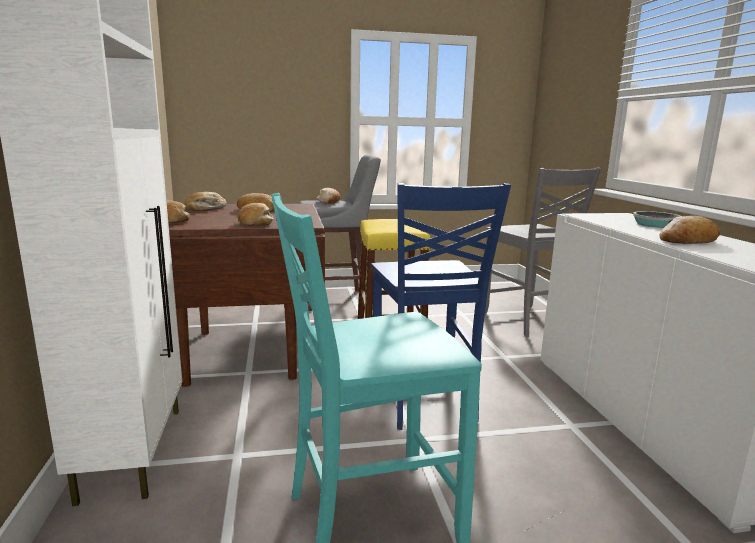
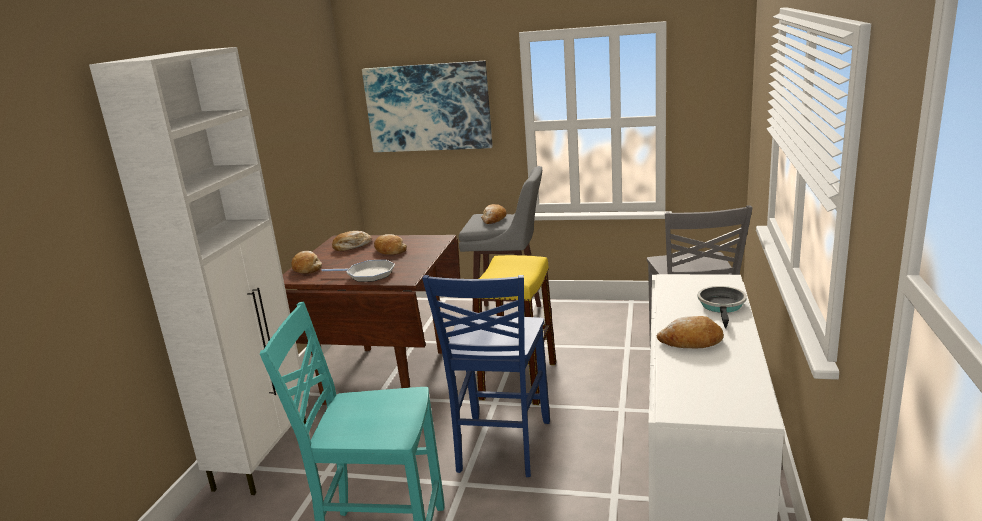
camera: 25 degrees right, 5 degrees up
bread [238,203,274,226] -> frying pan [321,260,395,282]
none -> picture [362,61,493,152]

